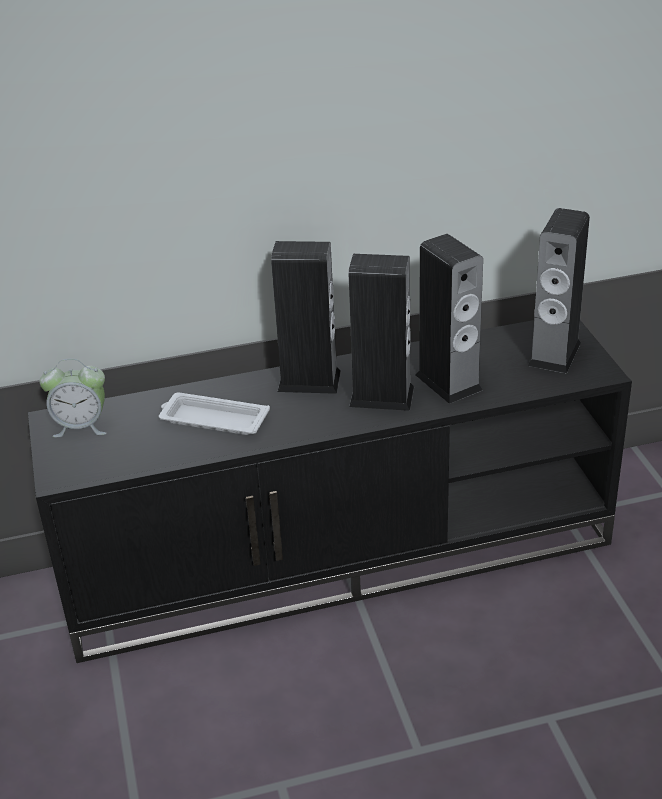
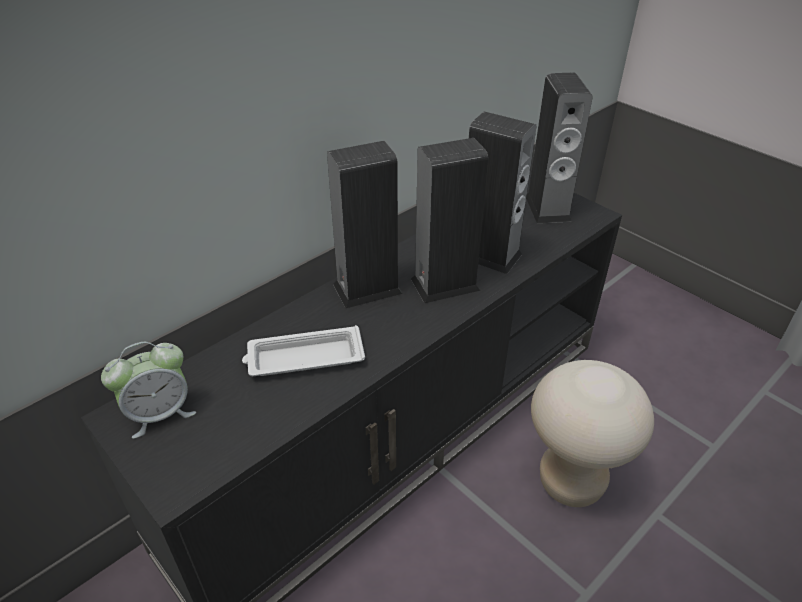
camera: 30 degrees left, 5 degrees up
none -> beige stool [531,360,654,507]

